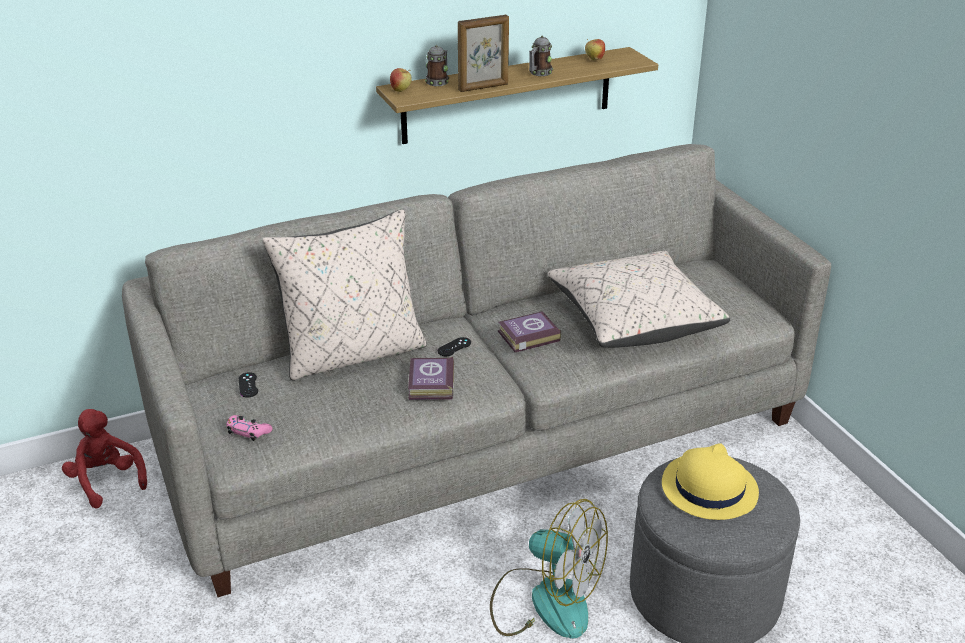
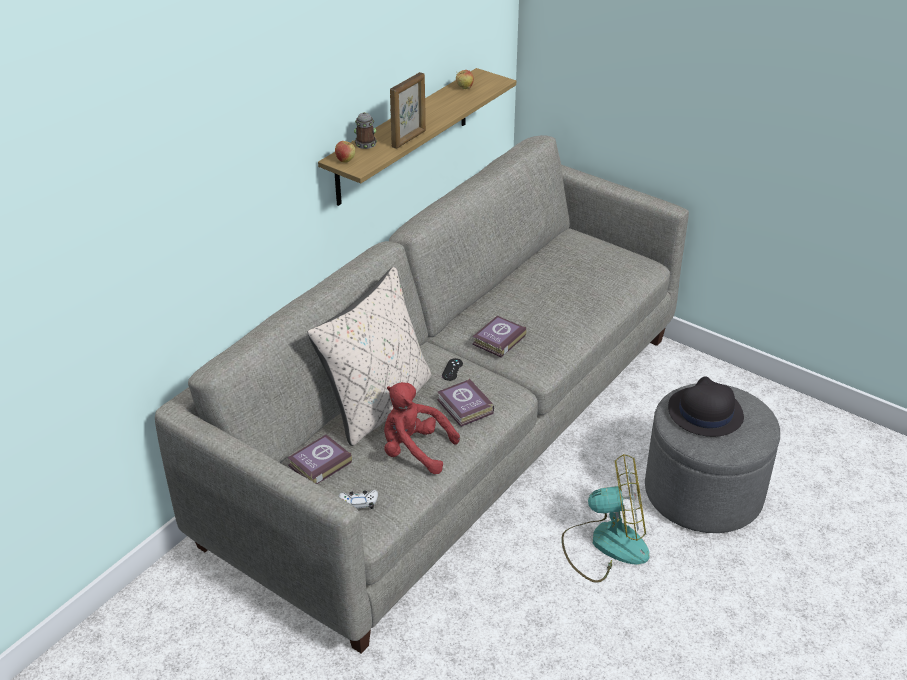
camera: 30 degrees left, 5 degrees up
red plush toy [62,409,147,508] -> red plush toy moved to [384,382,460,474]
pink game controller [226,415,272,441] -> white game controller [338,490,378,509]
black game controller [239,372,258,398] -> book [287,435,352,484]
mug [529,36,553,76] -> none
beige pillow [547,251,730,348] -> none
yellow hat [662,443,759,520] -> black hat [668,376,744,437]

